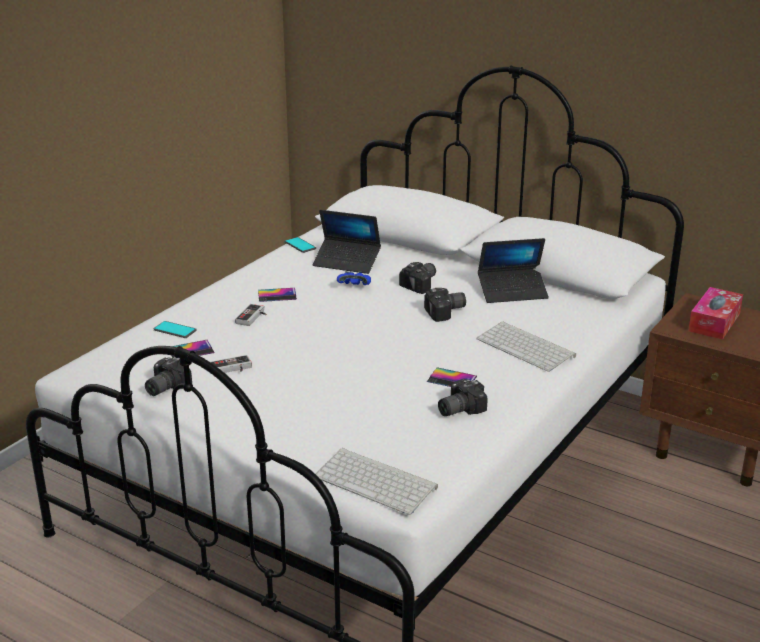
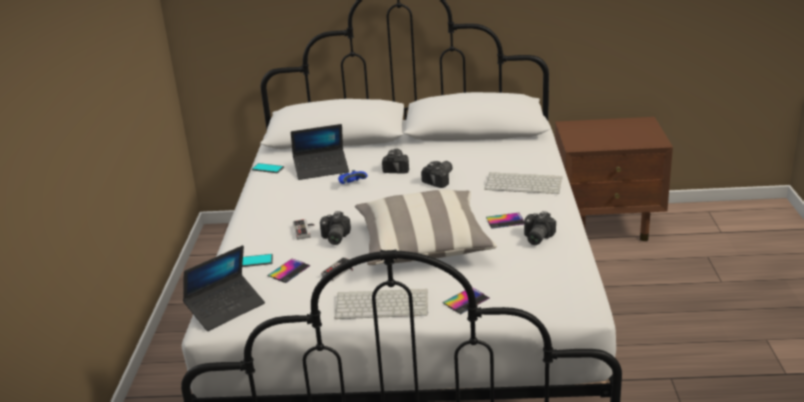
camera: 30 degrees left, 0 degrees up
camera [145,357,192,396] -> camera moved to [320,211,351,245]
phone [258,288,297,302] -> phone moved to [442,287,489,314]
keyboard [315,448,438,515] -> keyboard moved to [334,289,428,319]
laptop [478,238,549,303] -> laptop moved to [183,245,265,331]
tissue box [688,287,743,340] -> none
none -> pillow [355,189,497,265]

